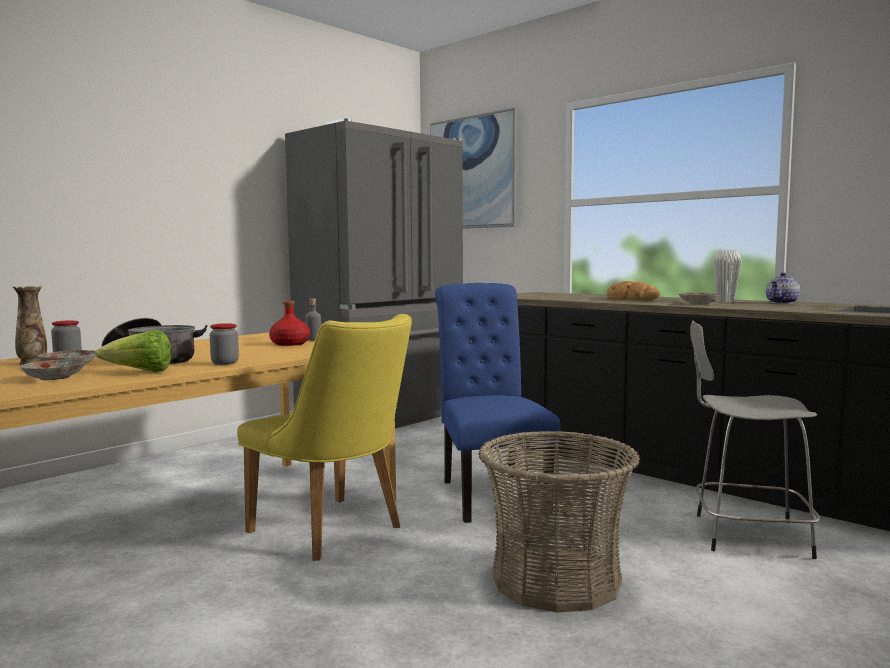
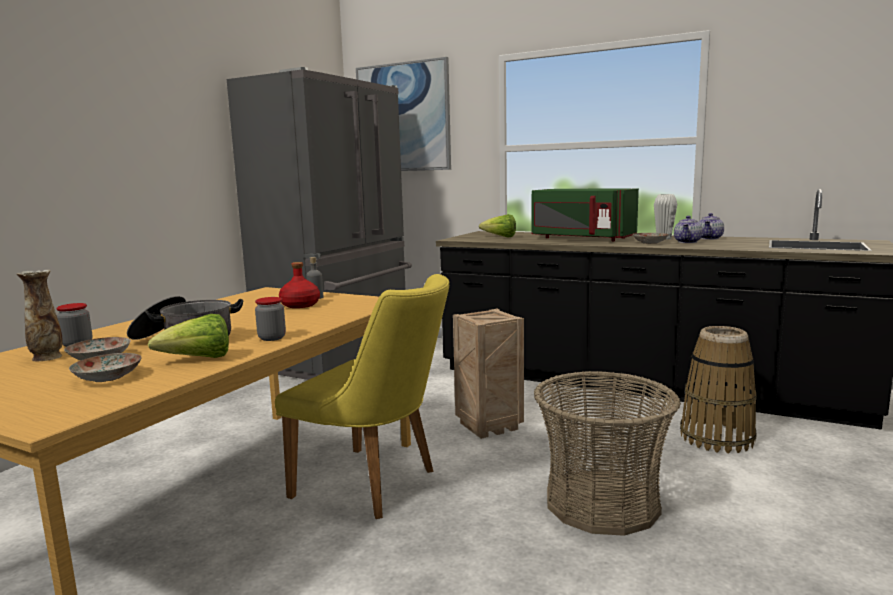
camera: 15 degrees left, 5 degrees up
blue chair [435,283,561,523] -> crate [453,308,524,439]
bread [607,281,660,300] -> green microwave [532,188,639,241]
grey stool [690,321,820,559] -> basket [680,326,757,453]
none -> lettuce [479,214,516,237]
none -> teapot [674,216,703,243]

